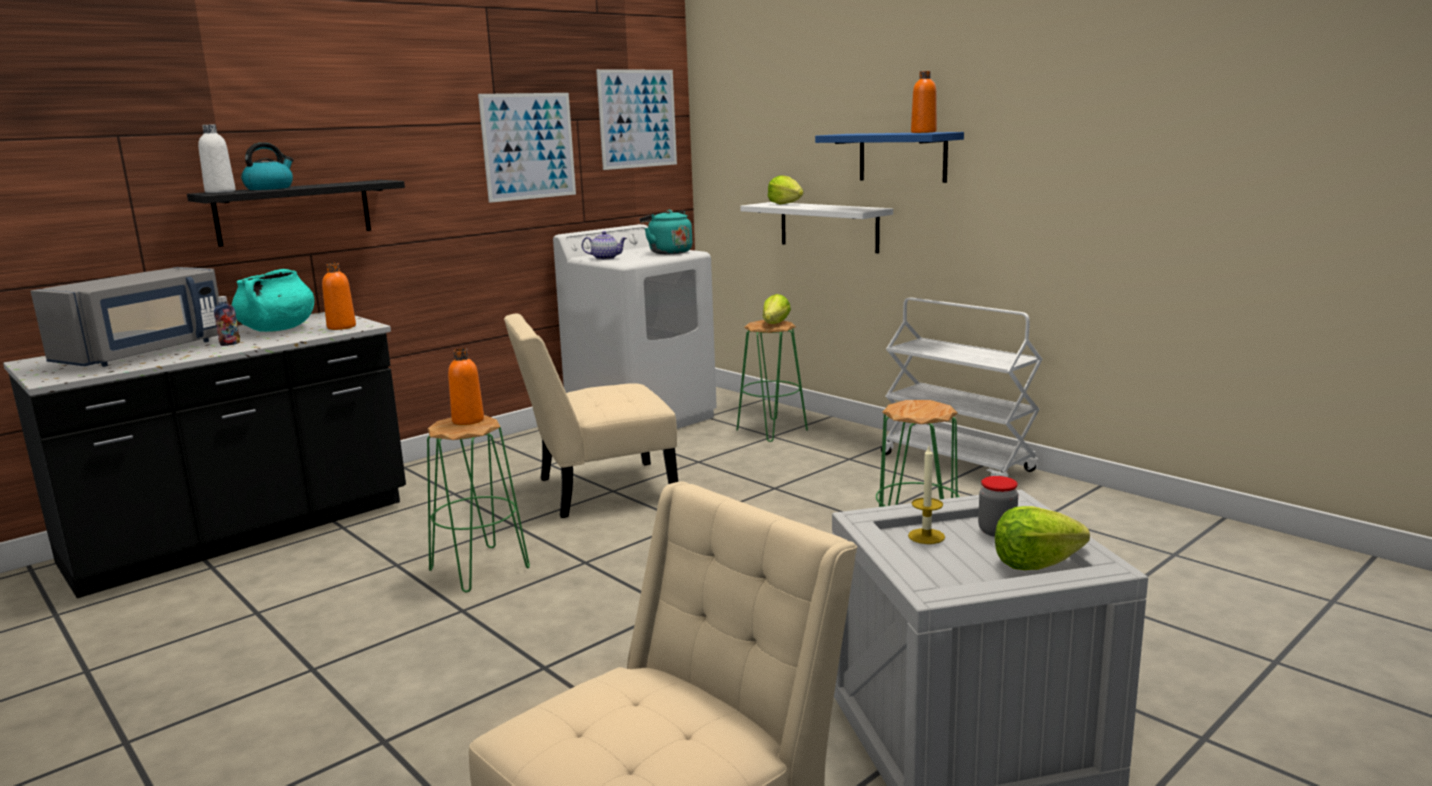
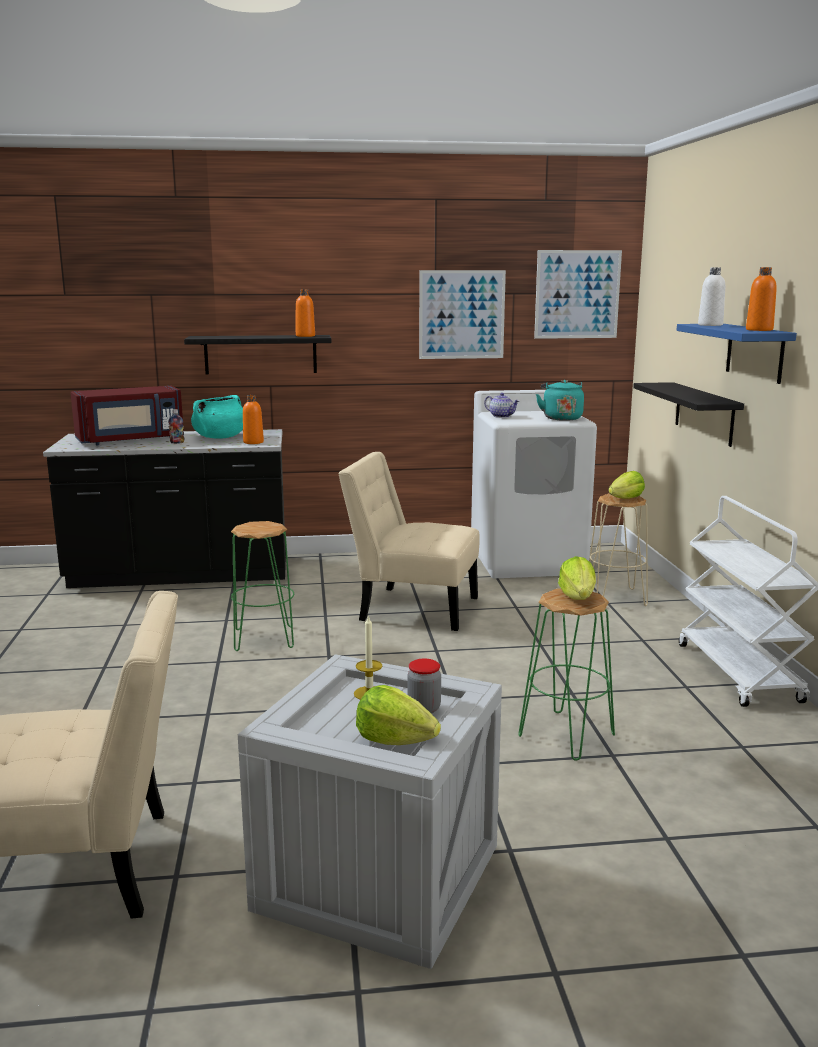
camera: 35 degrees right, 0 degrees up
grey microwave [31,267,219,367] -> red microwave [70,386,184,446]
white bottle [198,124,235,193] -> white bottle moved to [698,267,725,326]
kettle [241,142,294,190] -> none
orange bottle [448,348,484,425] -> orange bottle moved to [296,289,315,337]
green stool [736,320,808,442] -> beige stool [589,493,648,606]
white shelf [740,202,893,253] -> black shelf [633,382,744,447]
lettuce [768,175,804,204] -> lettuce moved to [558,556,596,600]

